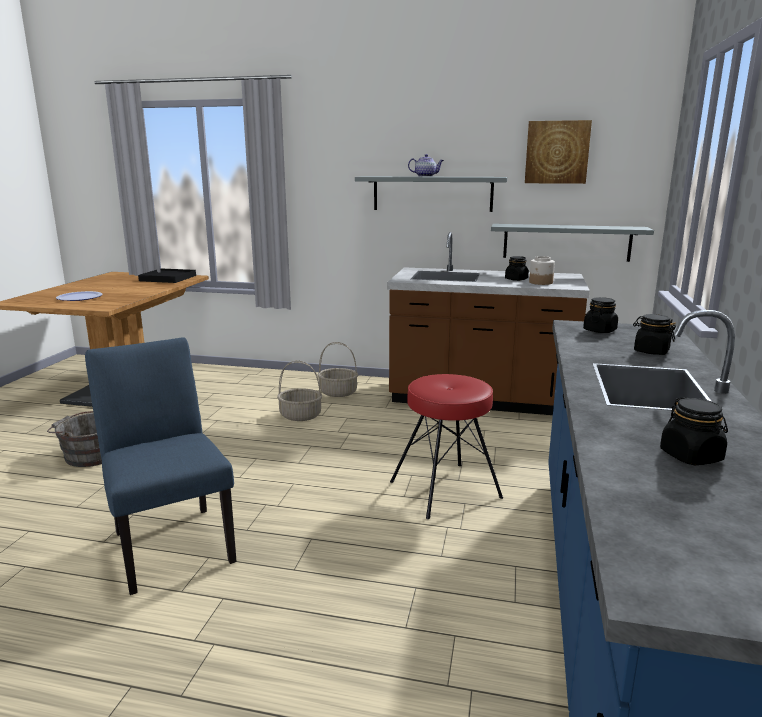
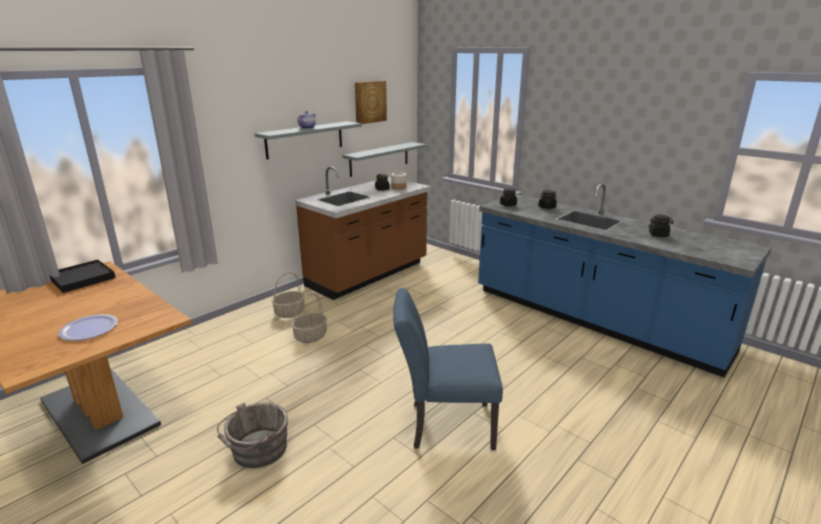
camera: 60 degrees left, 5 degrees up
red stool [390,374,503,519] -> none

